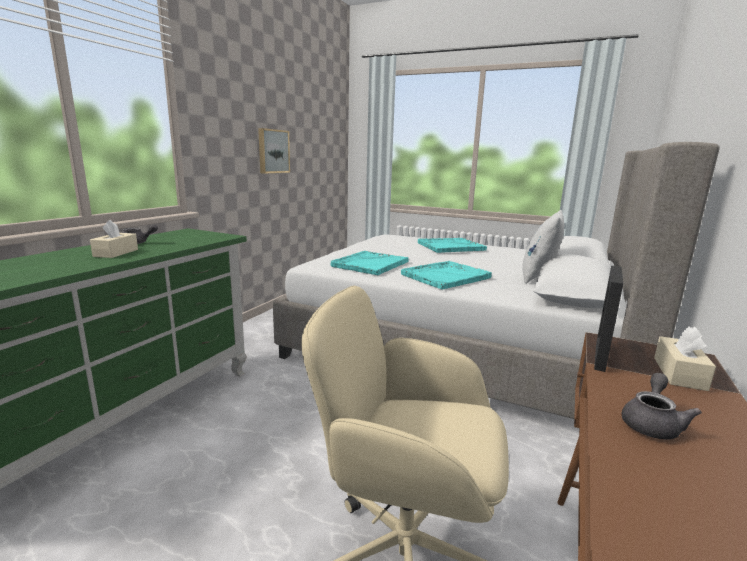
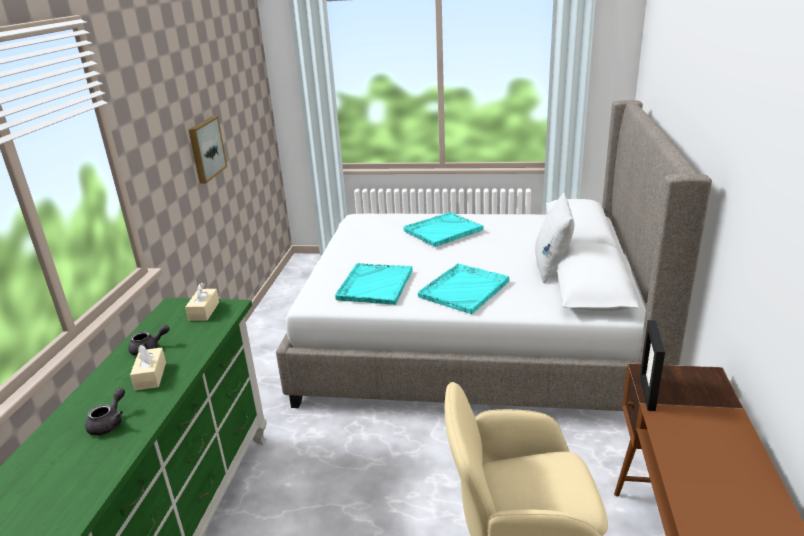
camera: 15 degrees left, 10 degrees up
grey teapot [622,373,702,440] -> grey teapot moved to [85,388,125,435]
beige tissue box [654,326,716,391] -> beige tissue box moved to [185,283,219,321]

